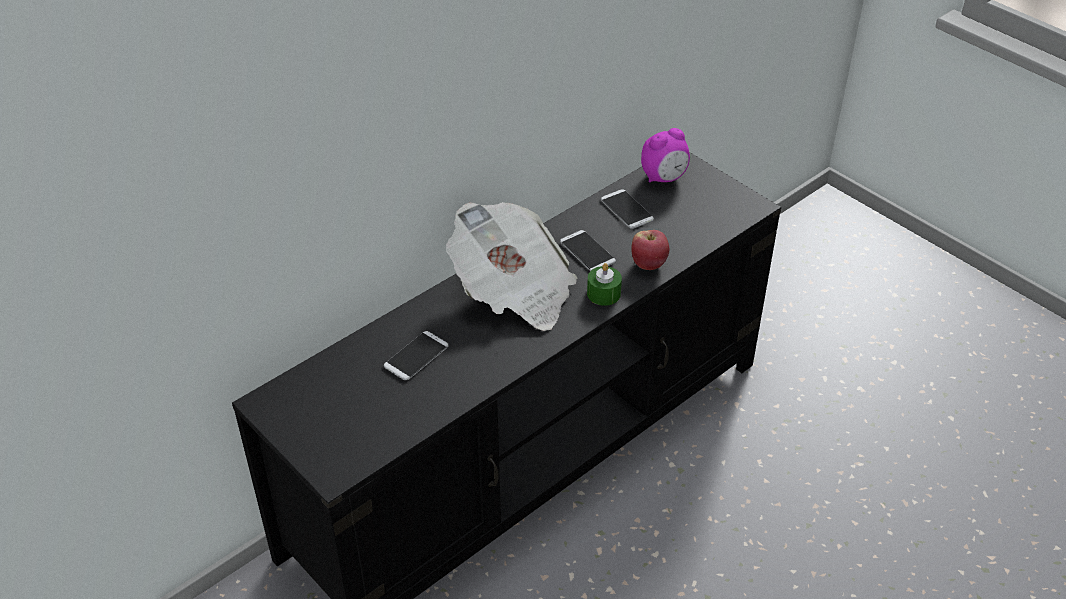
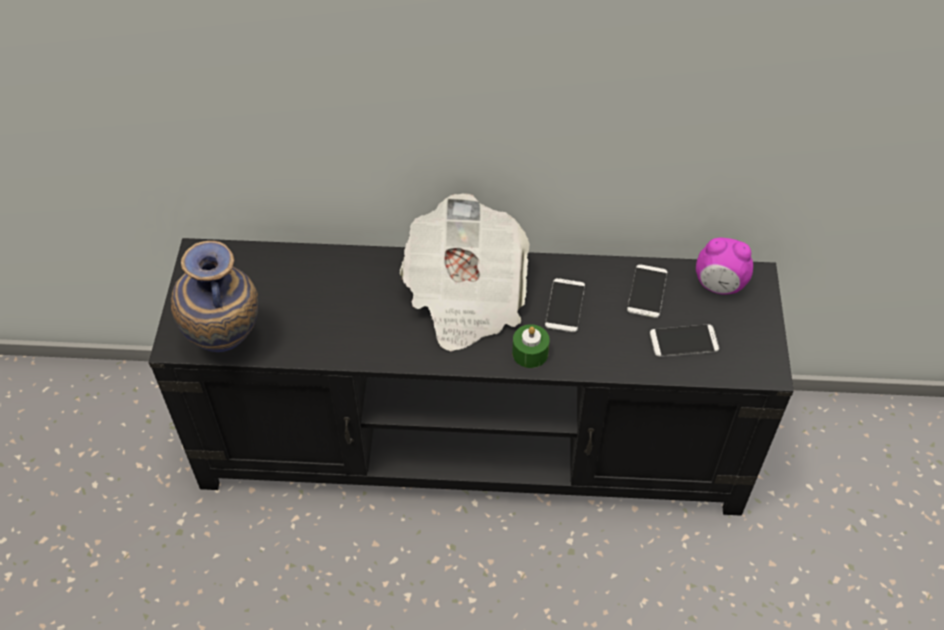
camera: 45 degrees right, 10 degrees up
phone [384,331,448,380] -> phone moved to [650,324,719,357]
apple [631,230,669,270] -> none
none -> vase [171,241,259,352]

